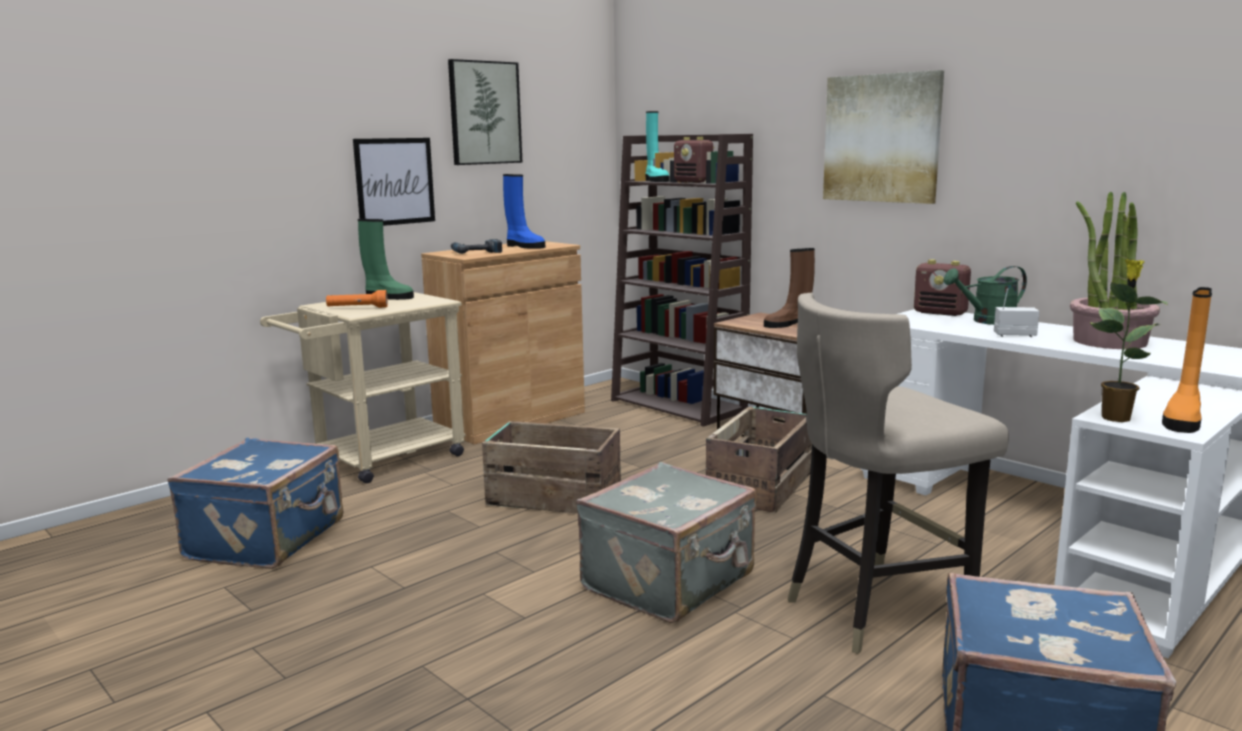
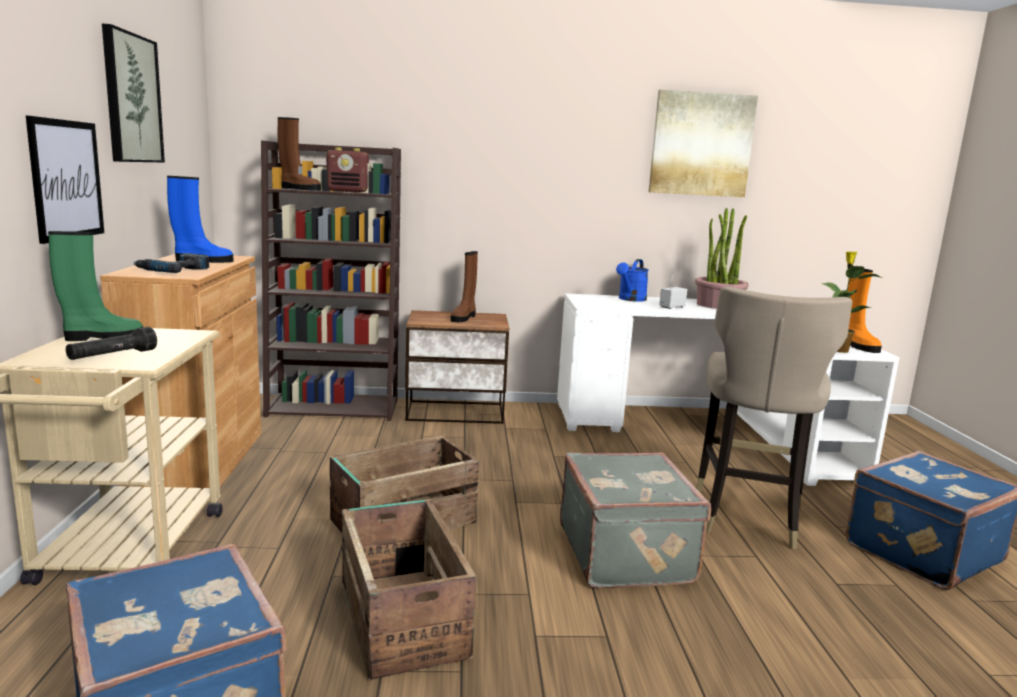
camera: 50 degrees left, 0 degrees up
orange flashlight [326,290,388,308] -> black flashlight [66,327,157,360]
turquoise boot [645,111,670,182] -> brown boot [278,117,321,191]
crate [706,406,812,513] -> crate moved to [342,499,476,680]
picture [823,70,944,204] -> picture moved to [649,90,758,197]
radio [914,259,971,316] -> none
green watering can [943,266,1027,325] -> blue watering can [616,259,649,302]

